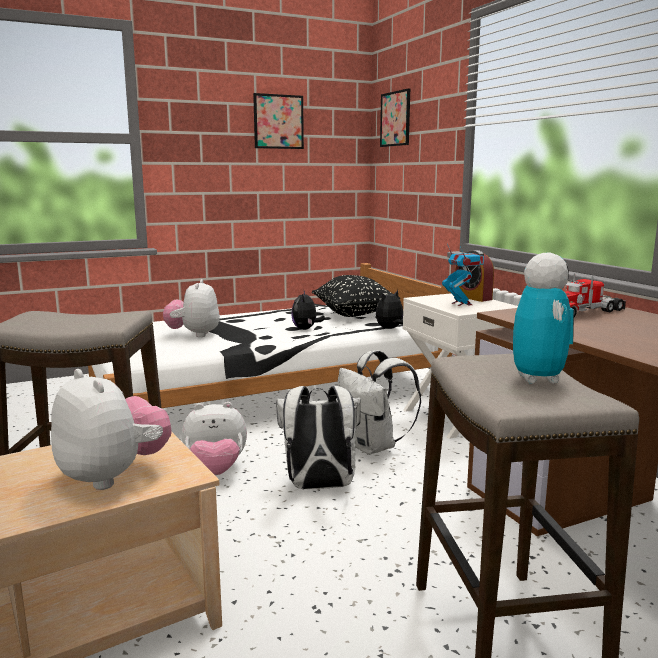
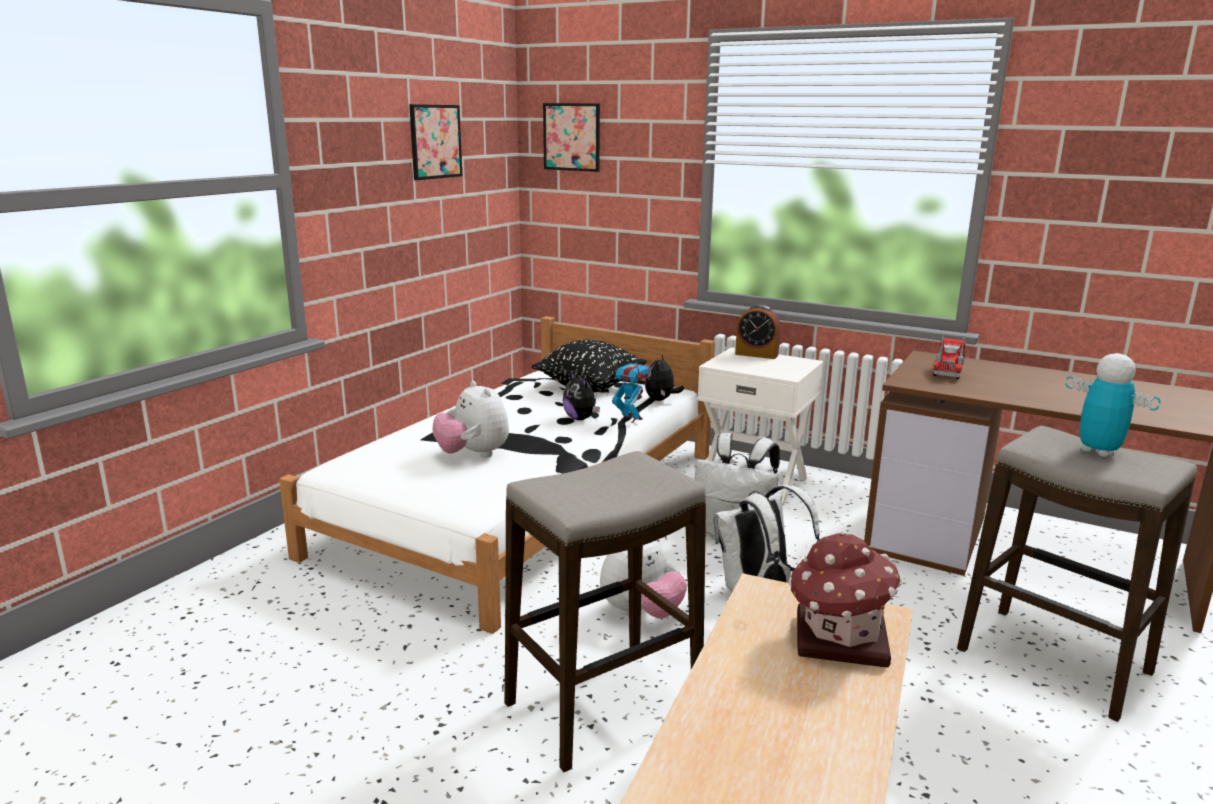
camera: 35 degrees left, 5 degrees up
plush toy [51,369,171,490] -> toy house [788,532,902,668]
toy robot [442,244,484,306] -> toy robot moved to [612,358,651,423]

